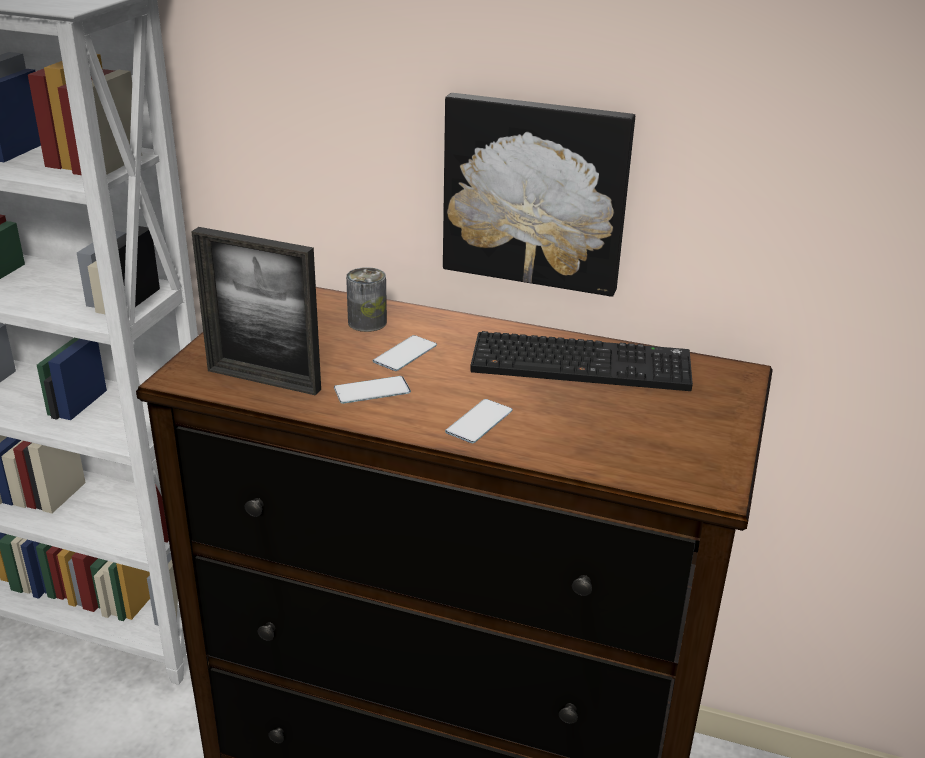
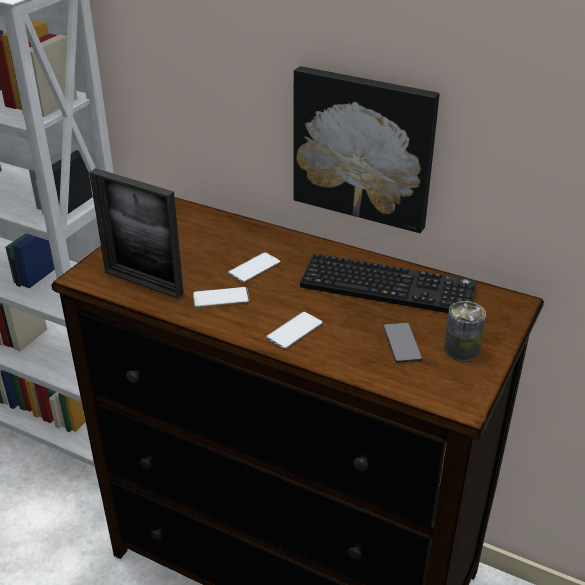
camera: 10 degrees right, 5 degrees up
can [346,267,387,332] -> can moved to [444,301,486,361]
none -> phone [383,322,422,363]

